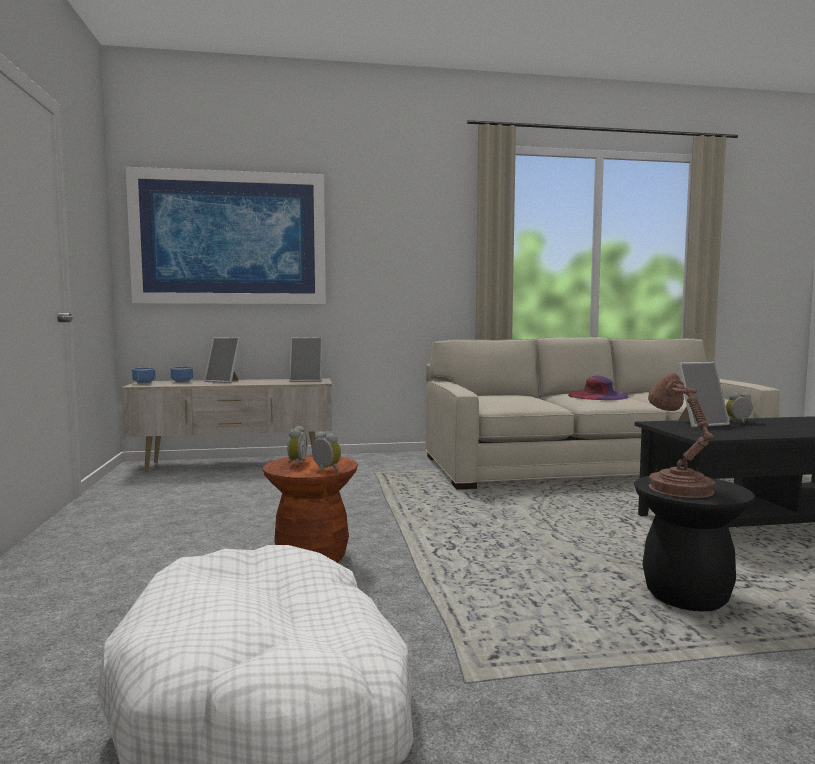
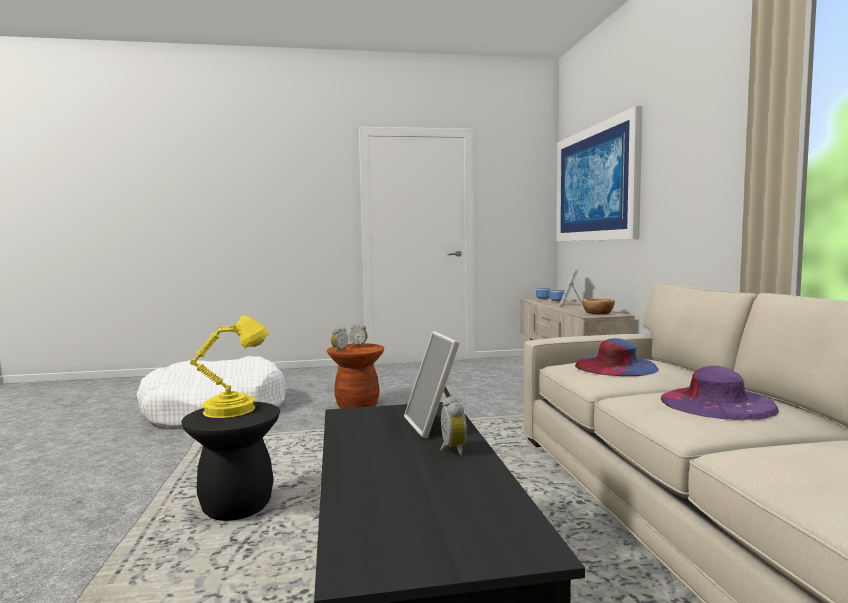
camera: 90 degrees right, 0 degrees up
picture frame [289,337,322,382] -> bowl [582,298,615,314]
brown table lamp [648,373,715,498] -> yellow table lamp [190,316,269,418]
none -> blue hat [575,338,659,376]

